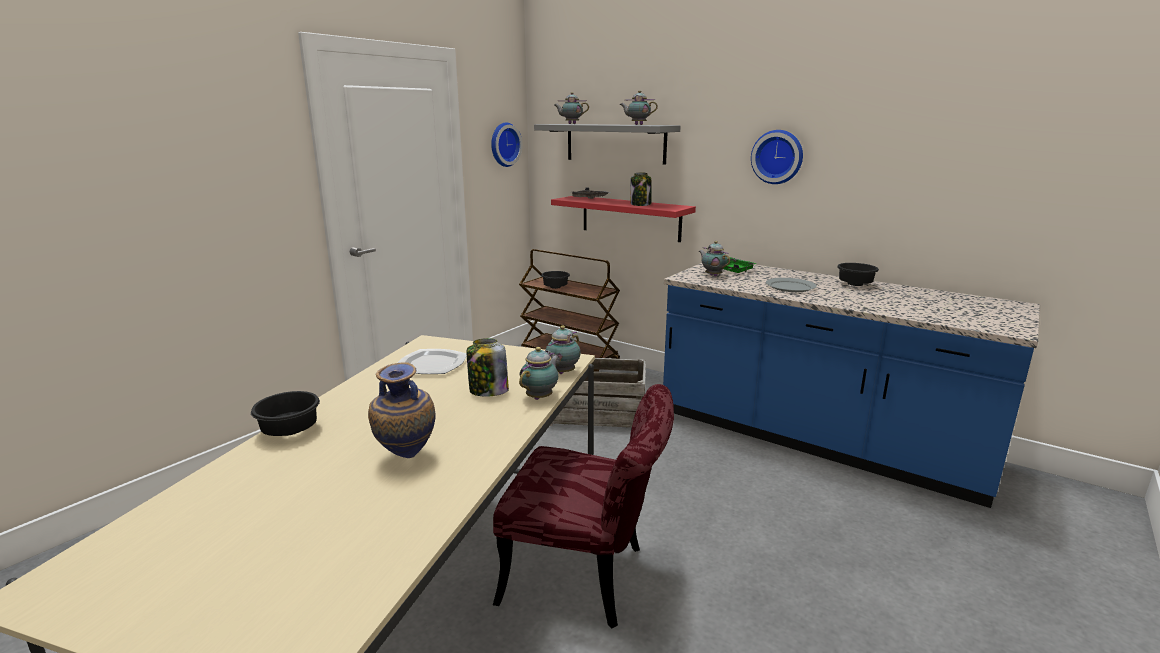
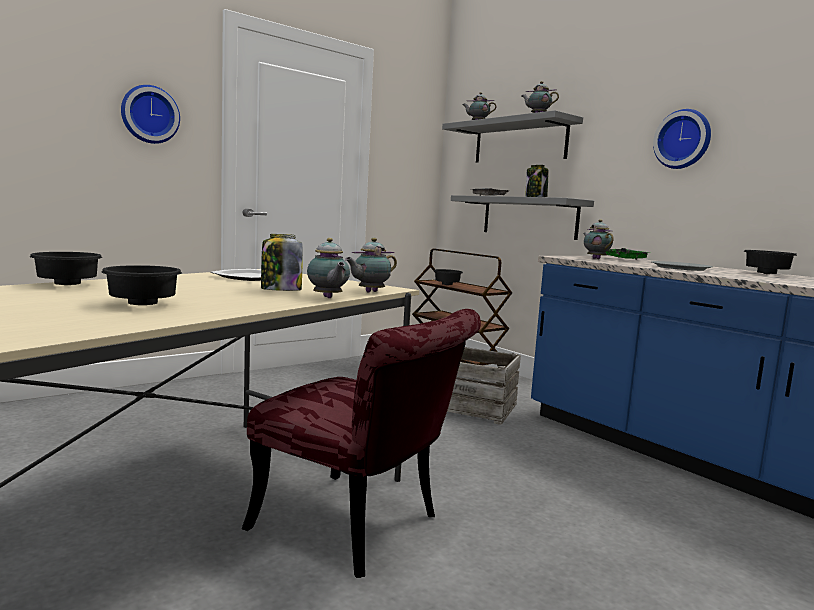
camera: 15 degrees right, 10 degrees down
vase [368,362,436,458] -> black bowl [101,265,182,305]
wall clock [491,122,522,167] -> wall clock moved to [121,85,180,144]
teapot [519,347,559,400] -> teapot turned 105 degrees clockwise [307,238,350,298]
red shelf [551,196,696,242] -> grey shelf [451,195,594,240]

